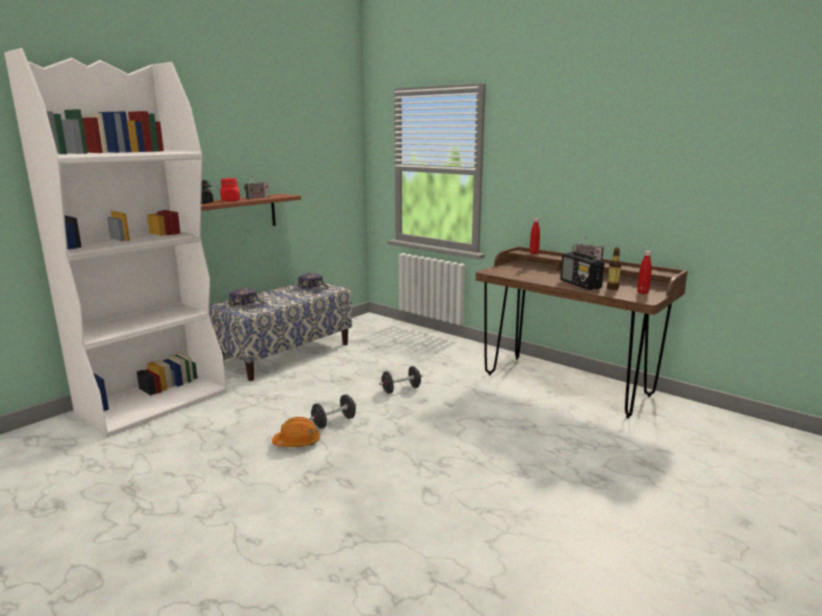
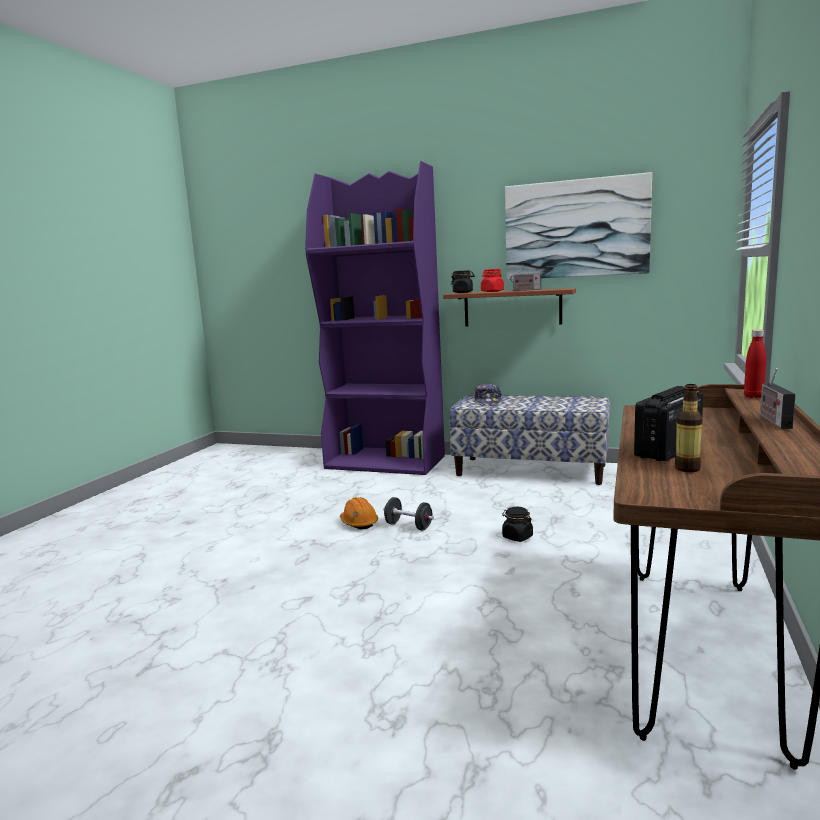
camera: 70 degrees right, 5 degrees down
white bookcase [4,48,227,437] -> purple bookcase [305,161,445,475]
cap [297,273,329,290] -> none
black dumbbell [379,366,423,394] -> black jar [502,507,533,542]
red bottle [637,251,652,294] -> none
none -> picture [505,172,652,280]

